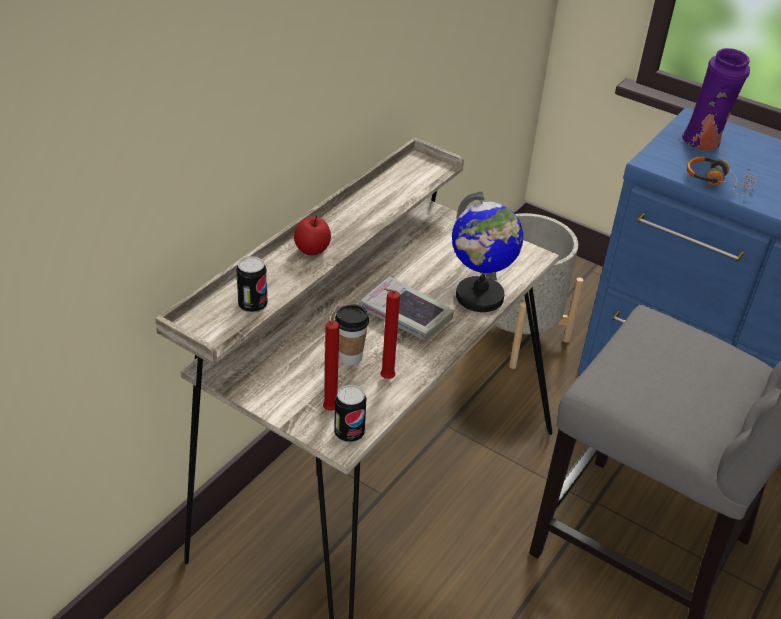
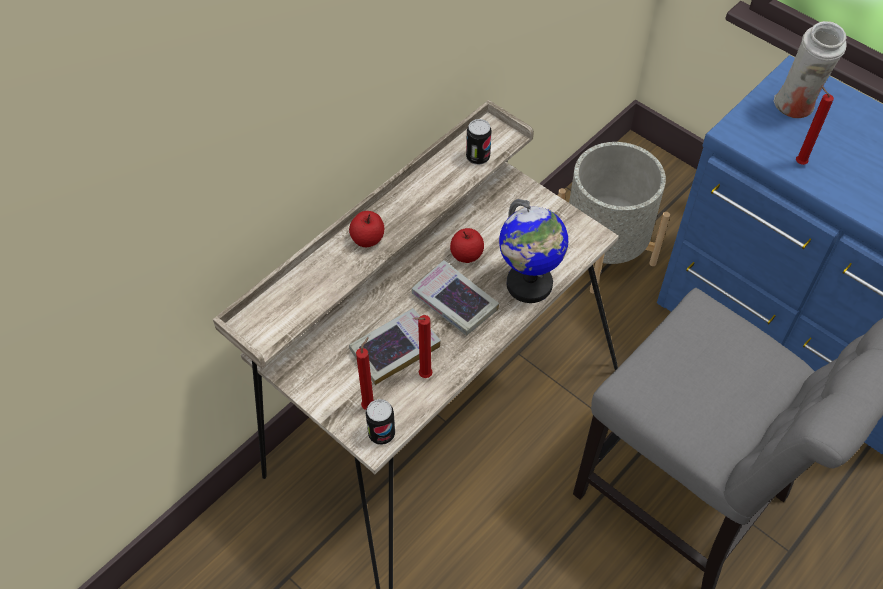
camera: 10 degrees right, 15 degrees up
can [236,256,268,313] -> can moved to [466,119,492,165]
cup [335,304,369,366] -> book [349,308,441,385]
purple vase [682,48,750,151] -> white vase [774,21,847,118]
headphones [687,157,757,197] -> red candle [796,85,834,165]
none -> apple [450,228,484,263]

